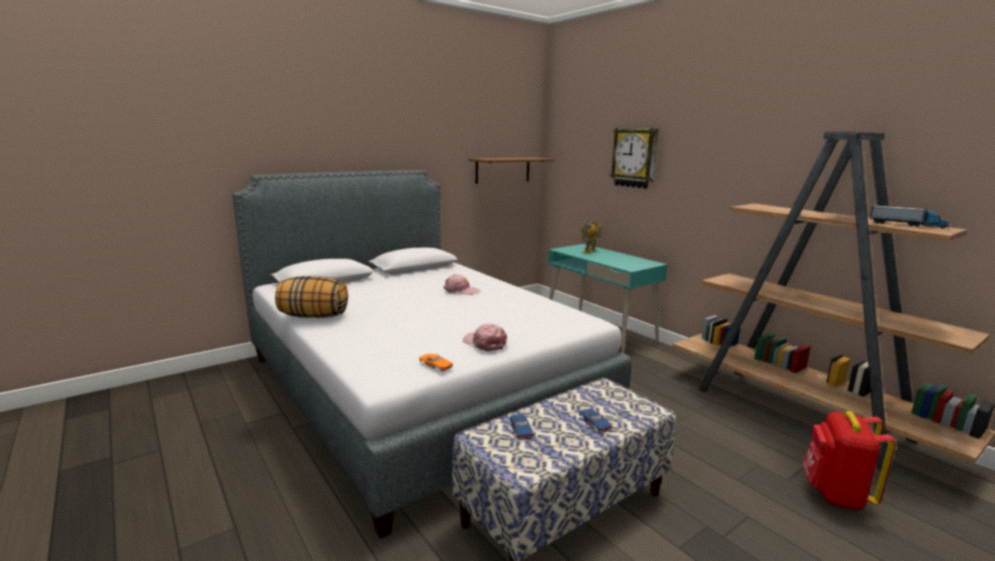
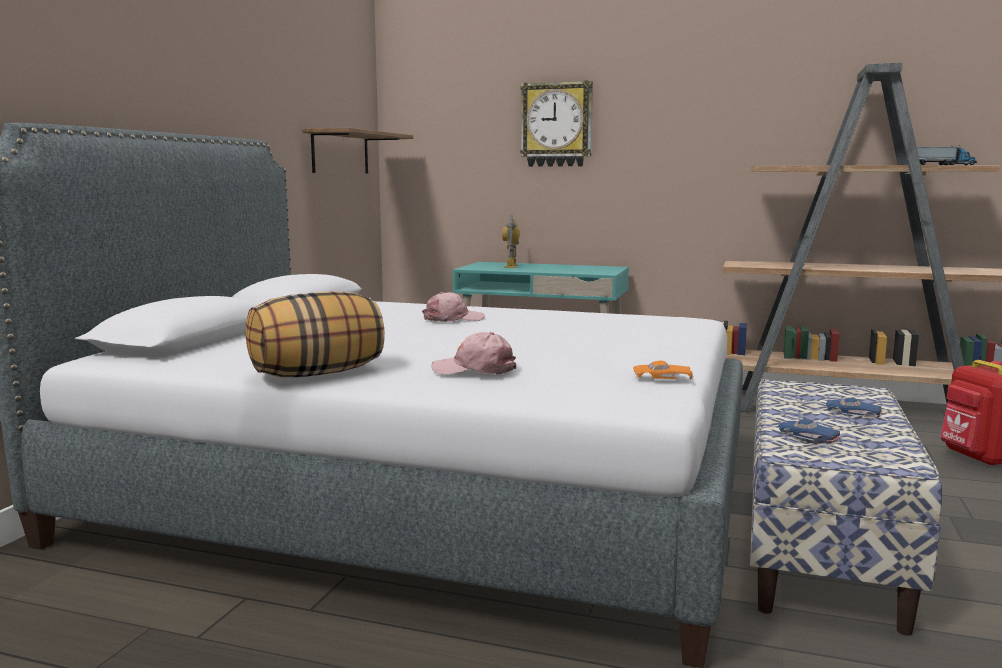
camera: 35 degrees left, 5 degrees down
pink cap [463,323,507,351] -> pink cap moved to [432,332,516,375]

